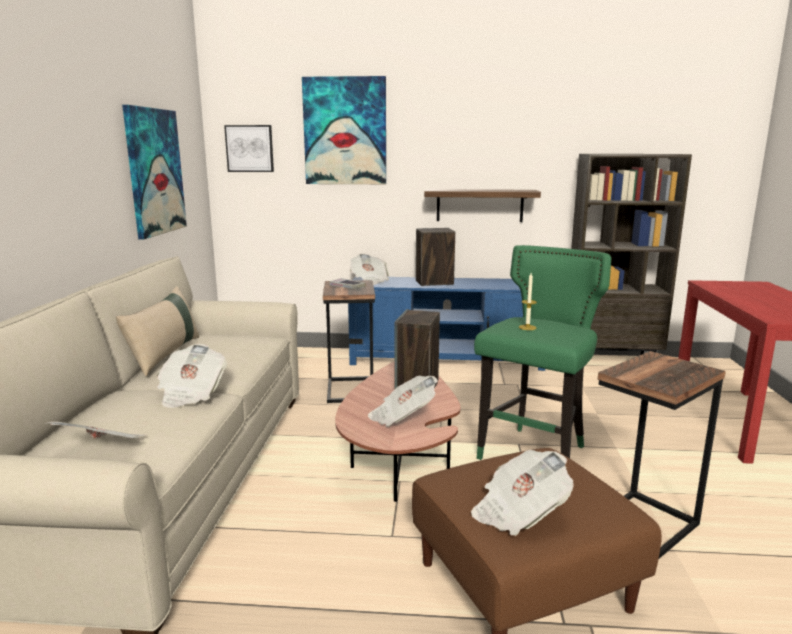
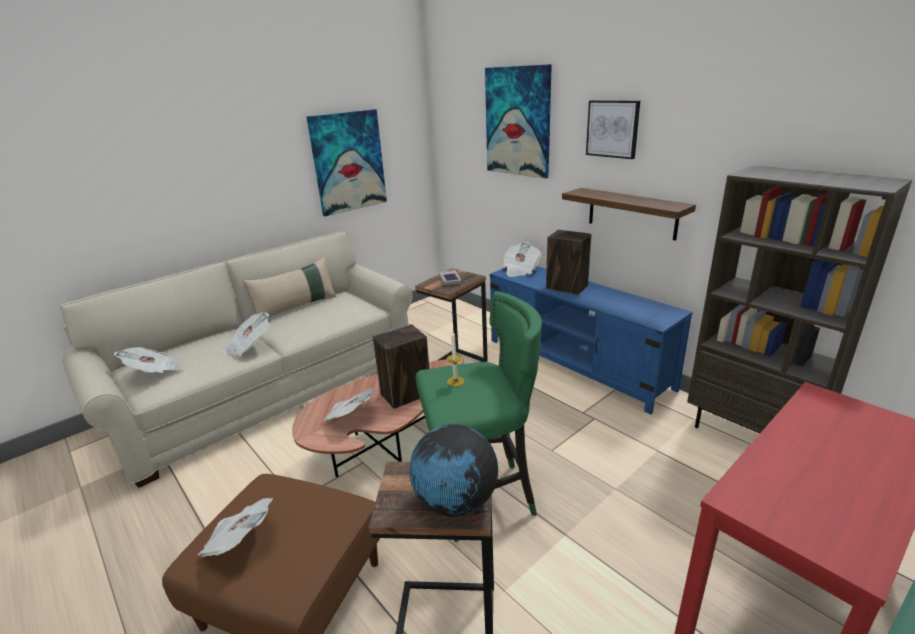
camera: 45 degrees right, 10 degrees up
picture [224,125,274,172] -> picture moved to [586,100,640,159]
none -> globe [409,424,498,517]

